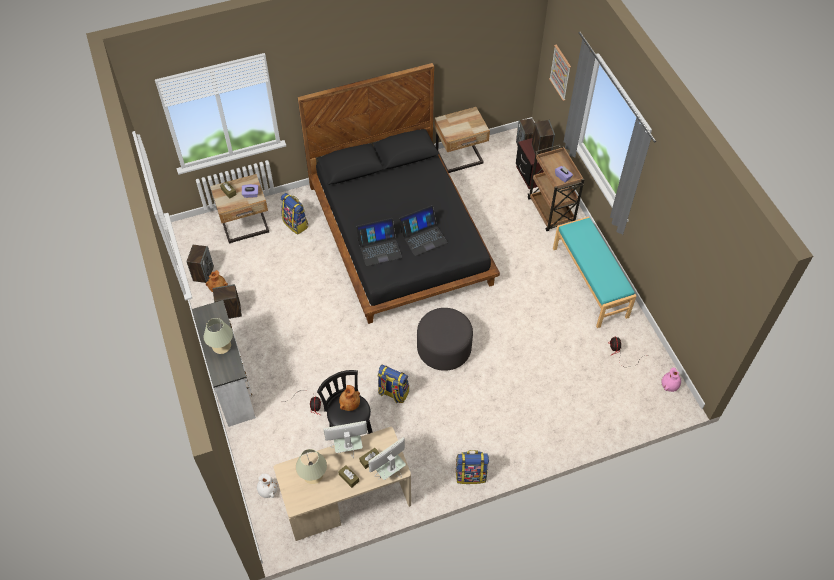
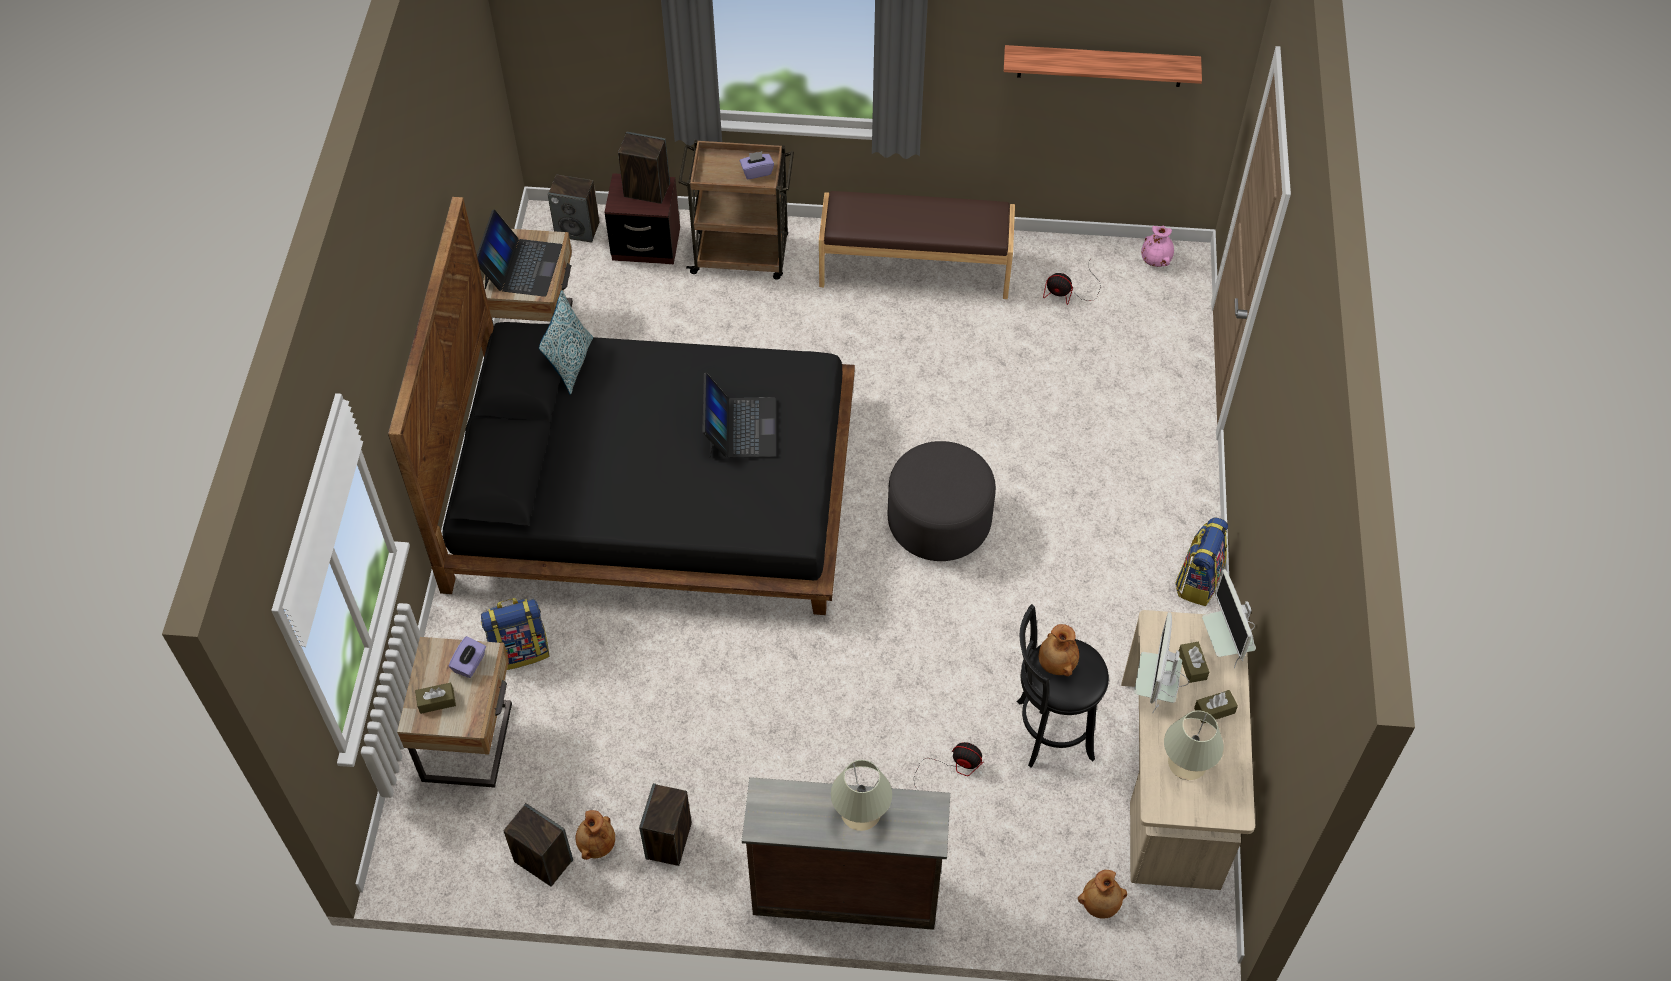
camera: 65 degrees left, 0 degrees up
white dresser [192,300,256,427] -> brown dresser [742,777,950,930]
white vase [257,474,278,498] -> brown vase [1078,870,1127,919]
laptop [356,218,402,266] -> laptop moved to [477,209,562,297]
backpack [378,365,409,403] -> none
picture [549,45,571,101] -> none
turquoise bench [553,216,636,328] -> brown bench [819,191,1015,299]
none -> pillow [539,290,593,395]
none -> shelf [1004,45,1202,87]

